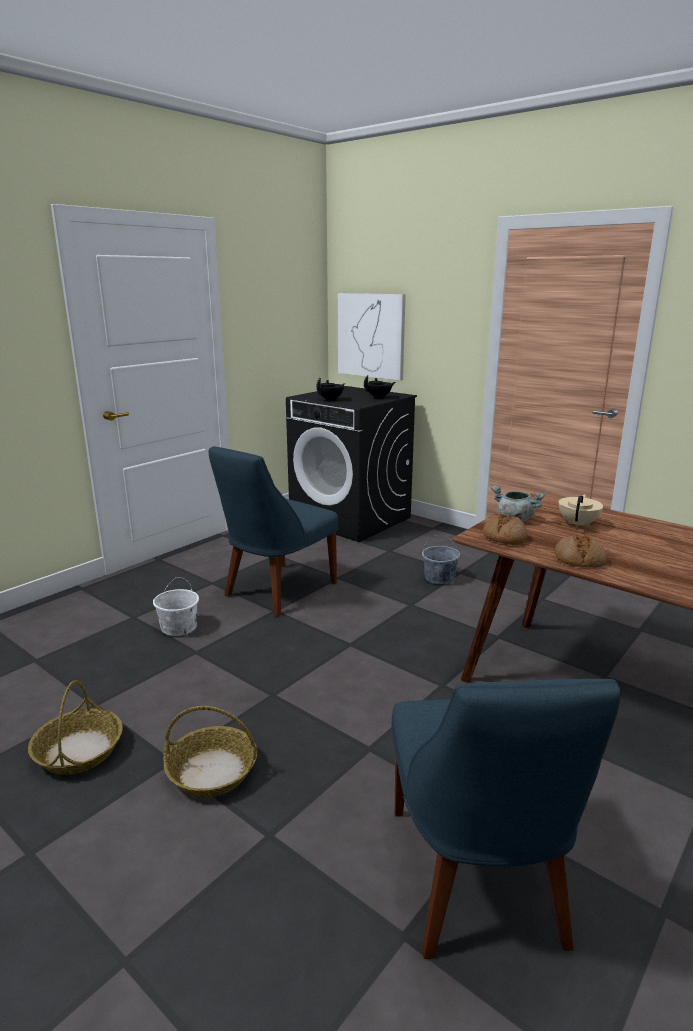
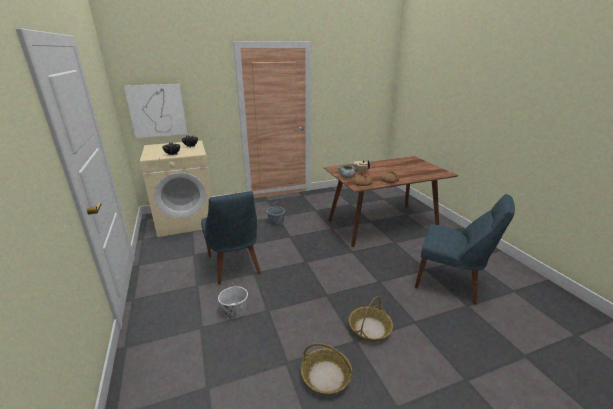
camera: 60 degrees left, 5 degrees up
black washing machine [286,386,417,542] -> beige washing machine [140,140,212,237]

